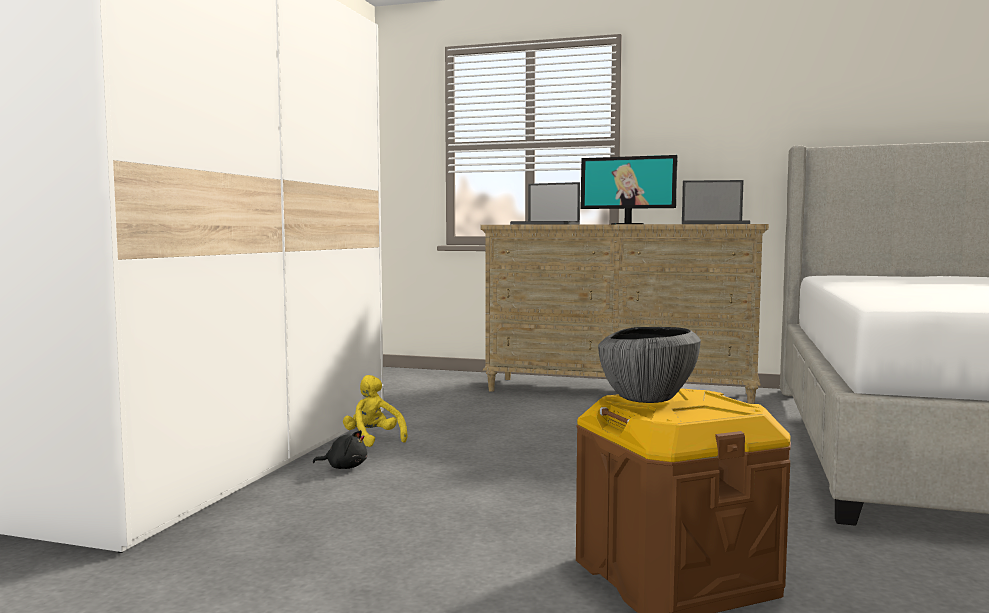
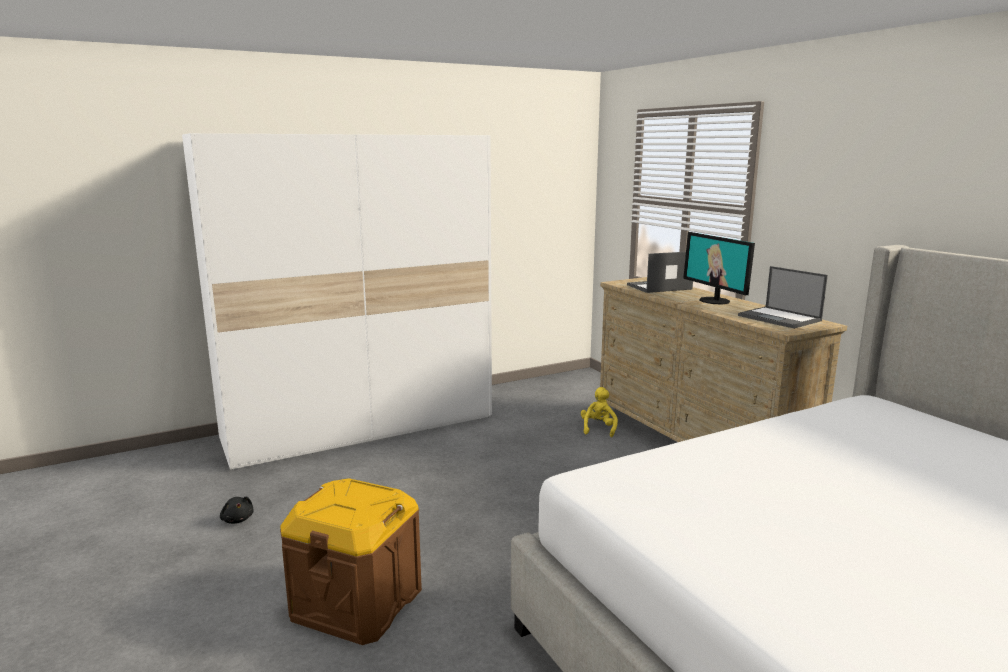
camera: 45 degrees right, 10 degrees up
black plush toy [313,430,367,469] -> black plush toy moved to [220,497,253,524]
yellow plush toy [343,375,408,447] -> yellow plush toy moved to [581,387,618,437]
laptop [510,182,580,225] -> laptop turned 90 degrees clockwise [627,252,693,293]
bowl [598,327,701,403] -> none

